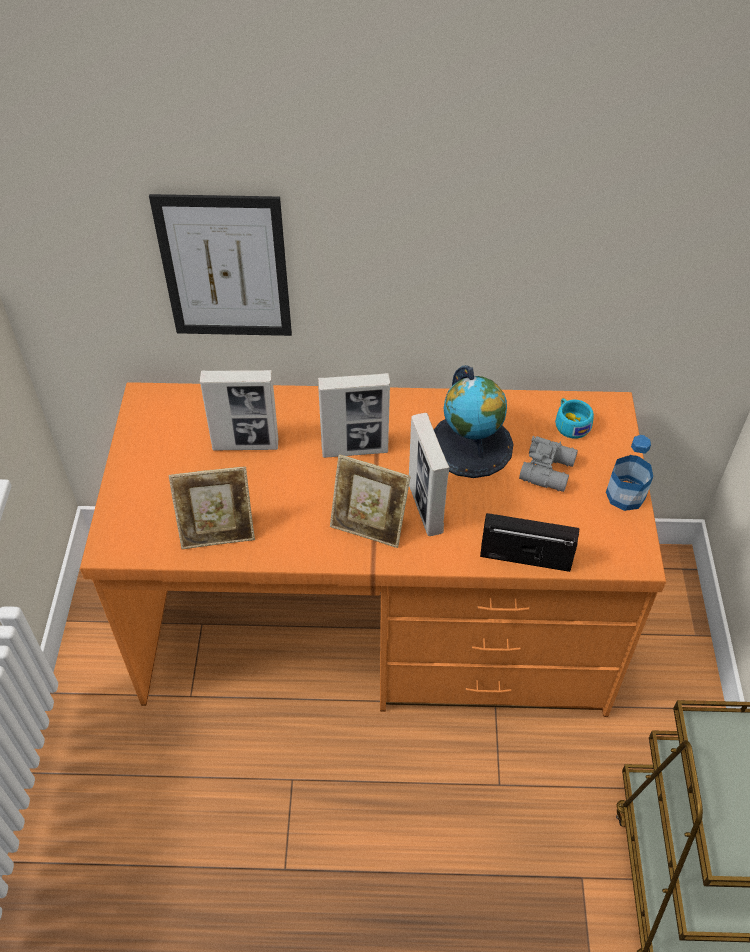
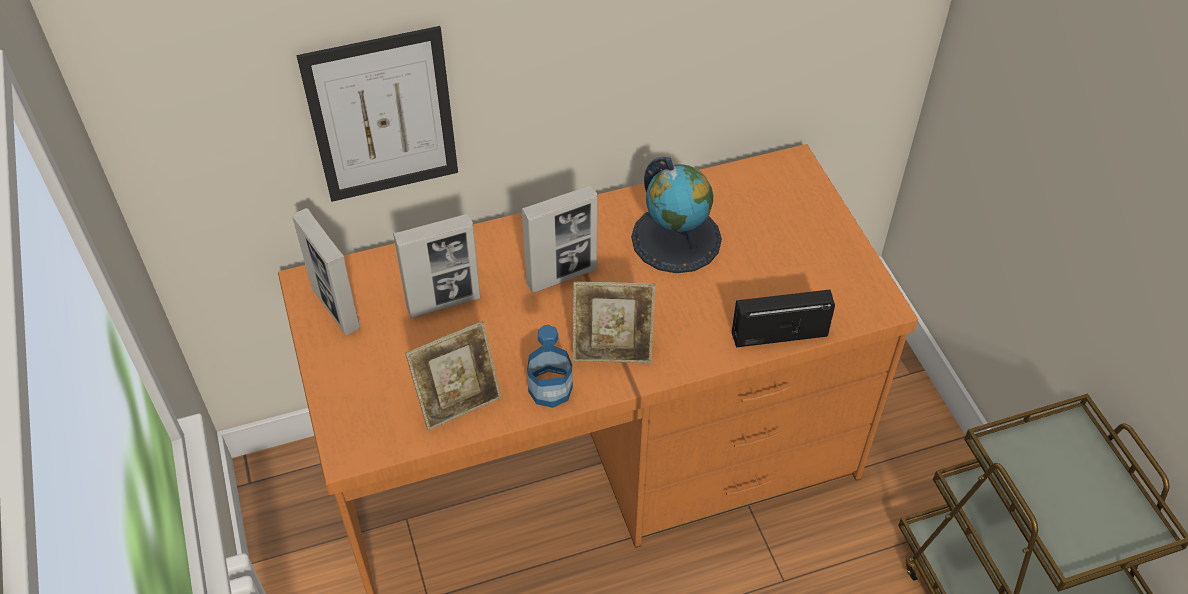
camera: 20 degrees left, 0 degrees up
picture frame [409,413,449,536] -> picture frame moved to [292,208,361,335]
grey binoculars [519,436,578,492] -> none
turquoise cup [555,398,594,439] -> none
bottle [606,435,653,511] -> bottle moved to [527,325,573,408]

